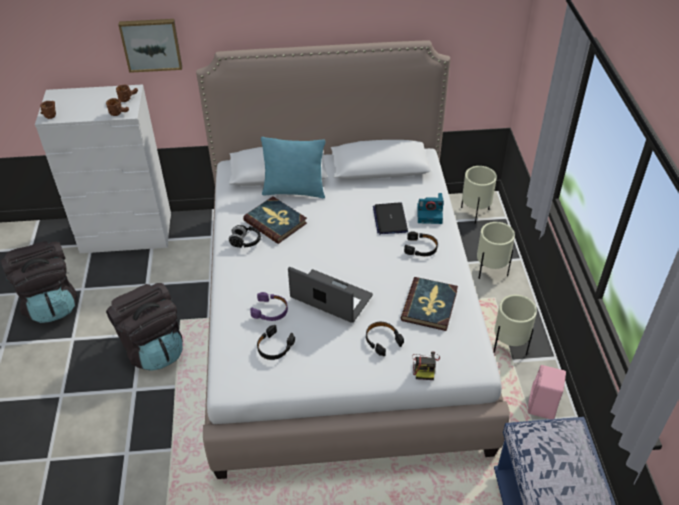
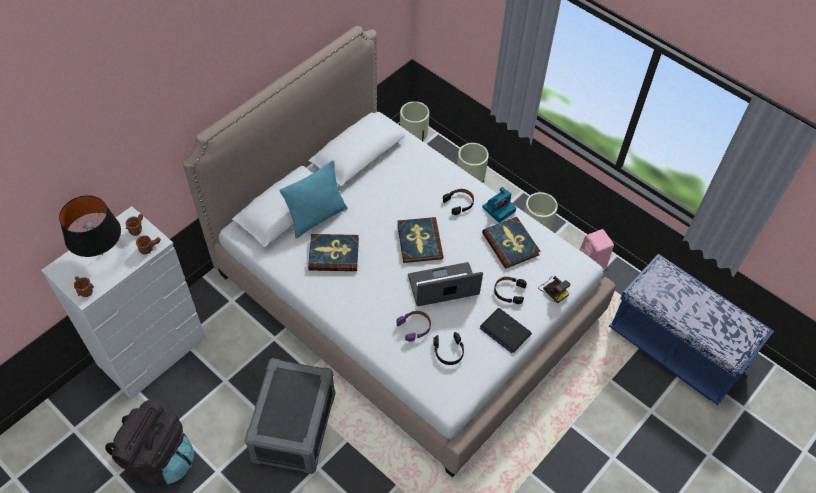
camera: 45 degrees left, 10 degrees up
black backpack [106,283,183,371] -> grey storage box [244,358,335,474]
picture [118,19,182,73] -> none
black headphones [229,225,261,248] -> none
laptop [373,202,408,234] -> laptop moved to [480,308,532,353]
camera [417,193,444,224] -> camera moved to [482,187,516,223]
none -> black table lamp [59,195,121,257]
none -> book [397,217,443,263]

